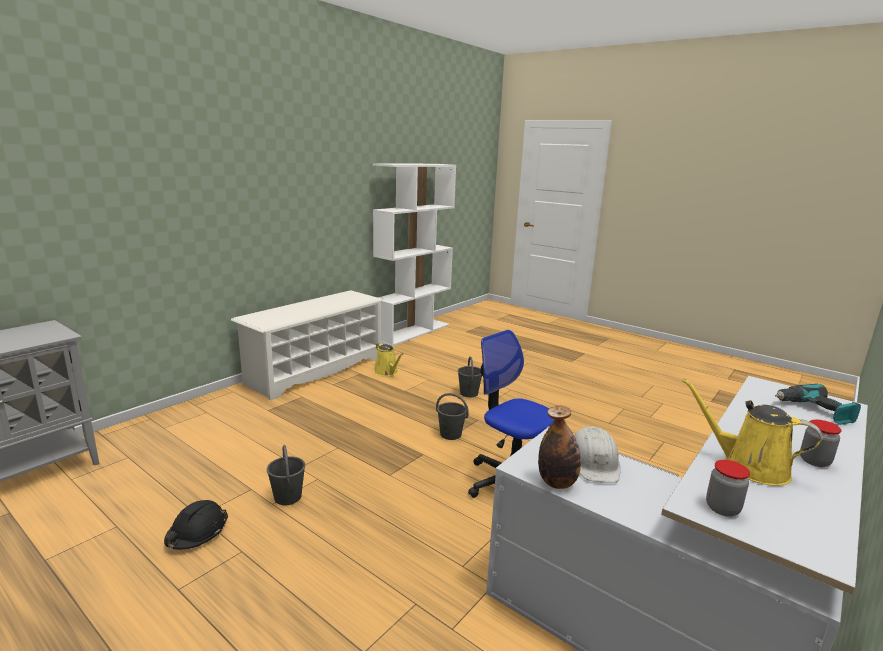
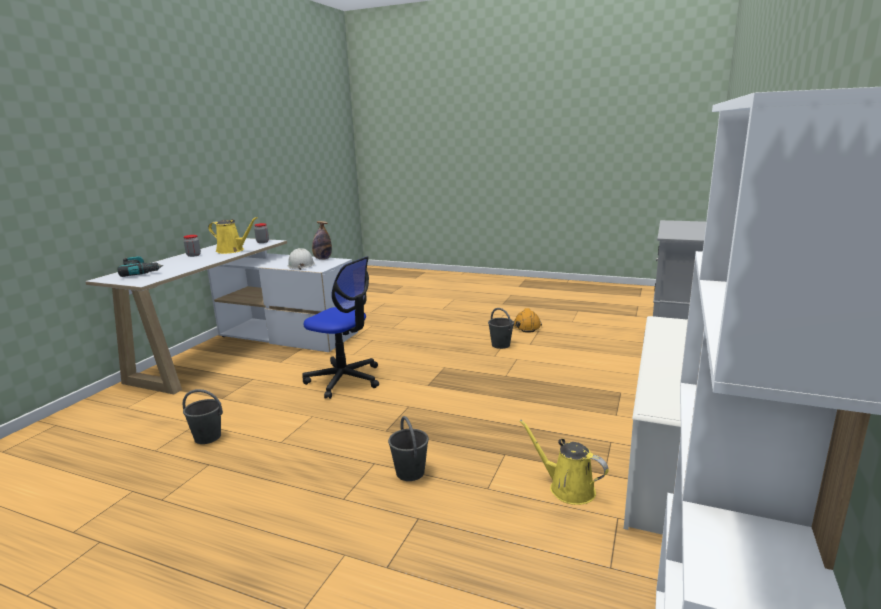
camera: 165 degrees right, 0 degrees up
black hard hat [164,500,228,550] -> orange hard hat [513,308,542,333]
grey bucket [436,393,469,440] -> grey bucket moved to [182,389,223,444]

